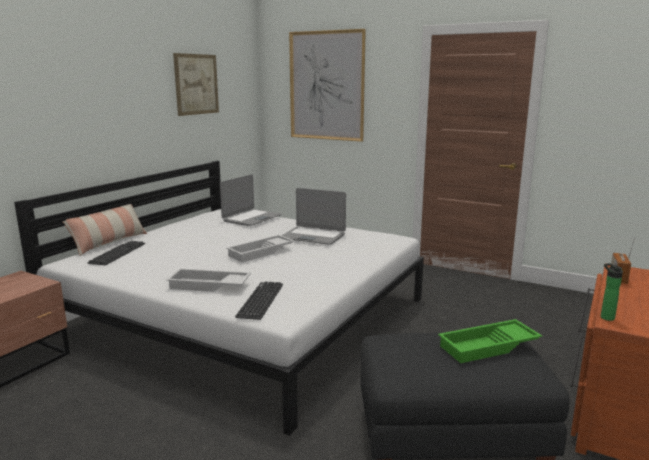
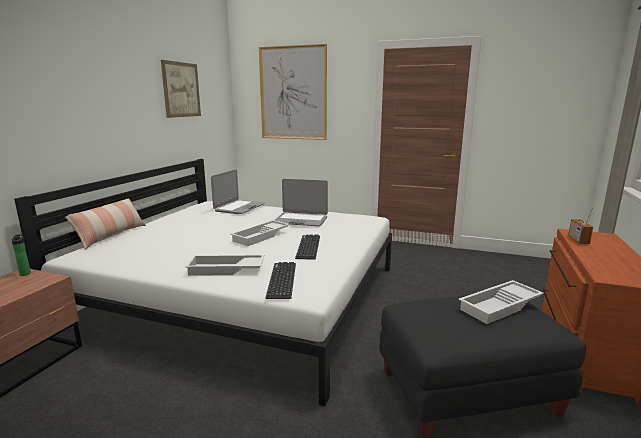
camera: 10 degrees left, 0 degrees up
keyboard [88,241,145,265] -> keyboard moved to [295,234,320,260]
green tray [438,319,542,363] -> white tray [459,280,544,324]
bottle [601,263,623,321] -> bottle moved to [12,234,31,276]

